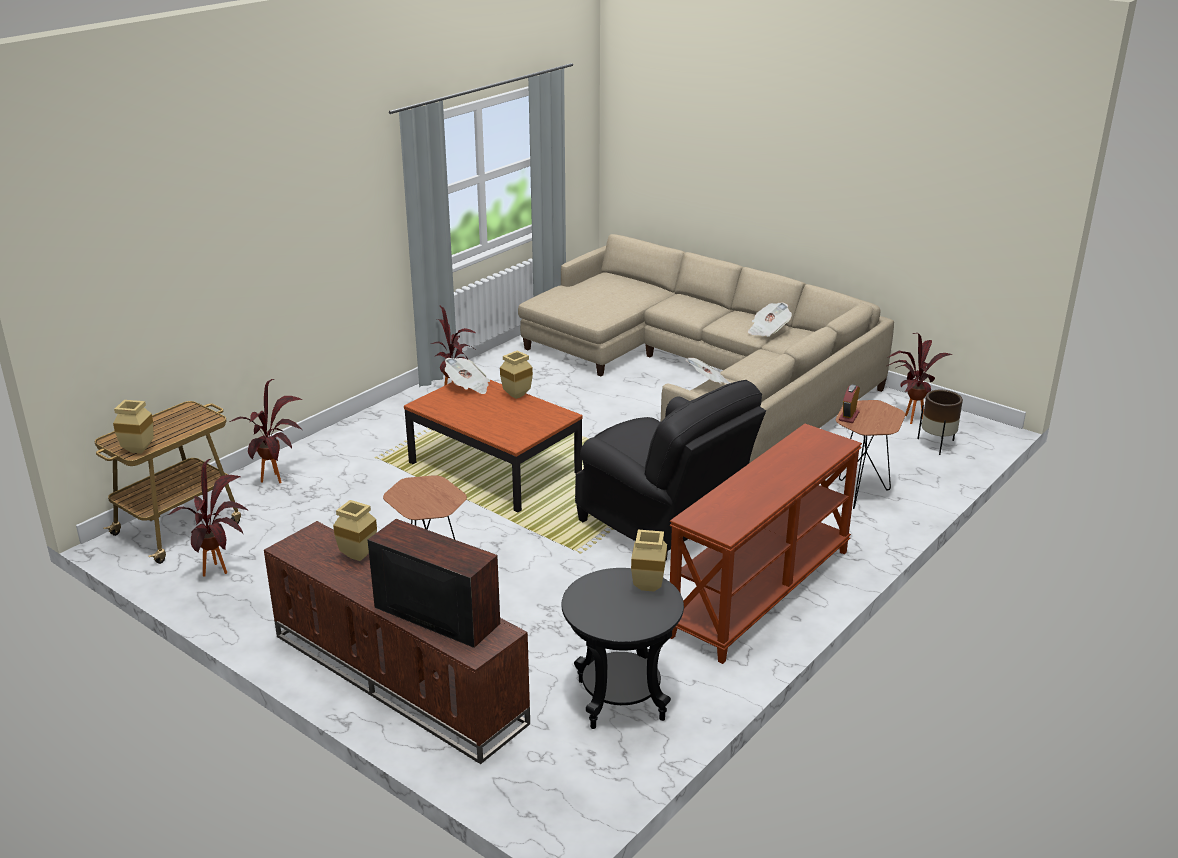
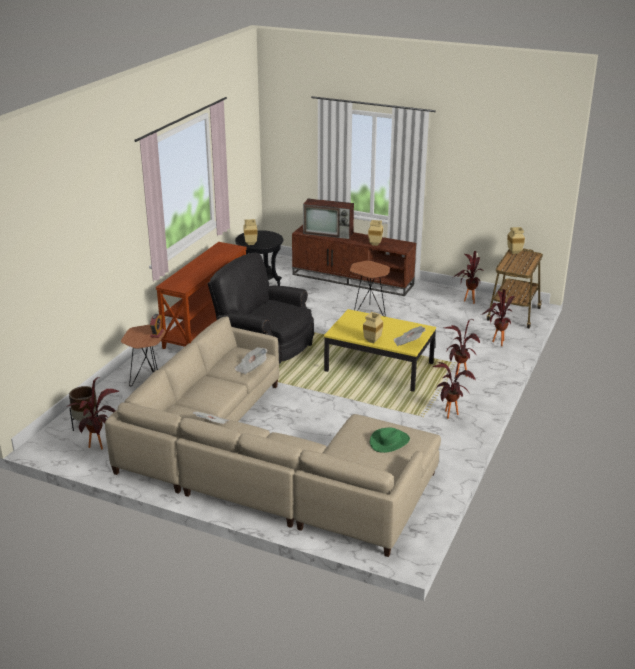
camera: 165 degrees right, 0 degrees up
brown coffee table [404,380,583,512] -> yellow coffee table [324,309,436,392]
none -> green hat [370,427,410,453]
none -> potted plant [443,319,480,377]

